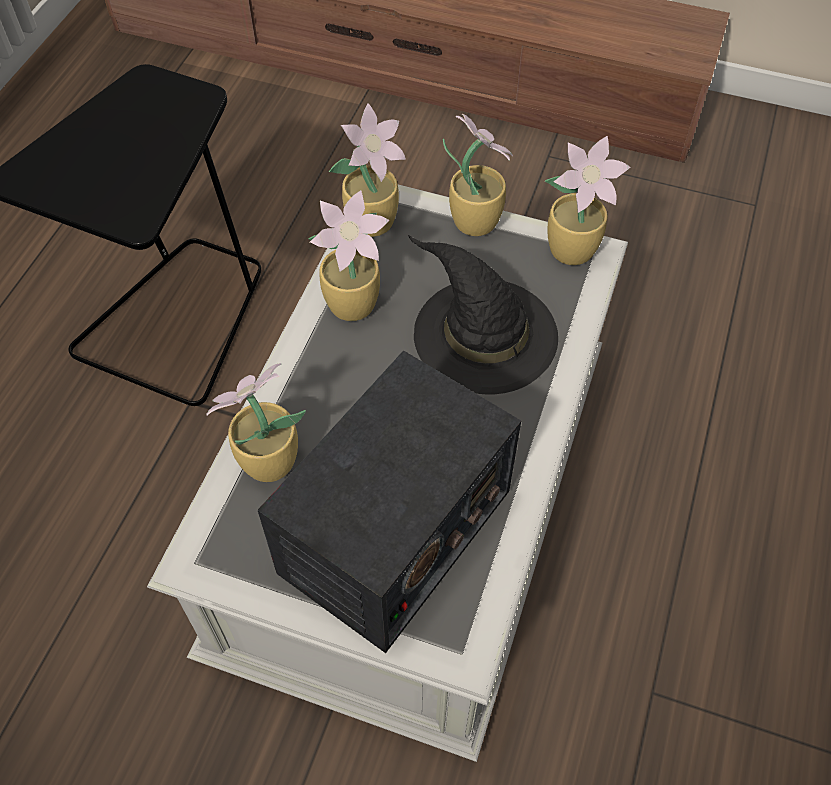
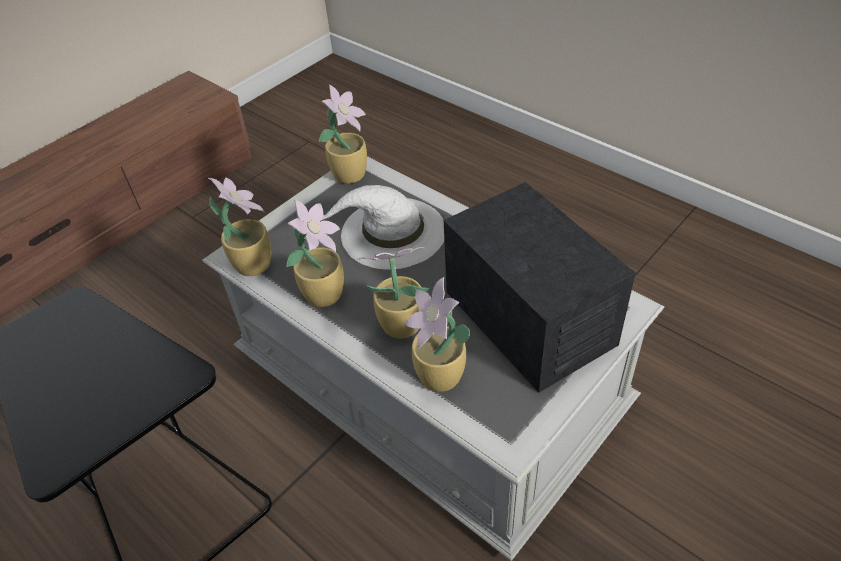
camera: 65 degrees left, 10 degrees down
black hat [408,235,558,394] -> white hat [321,185,444,270]
potted plant [443,114,513,236] -> potted plant moved to [356,247,429,339]

